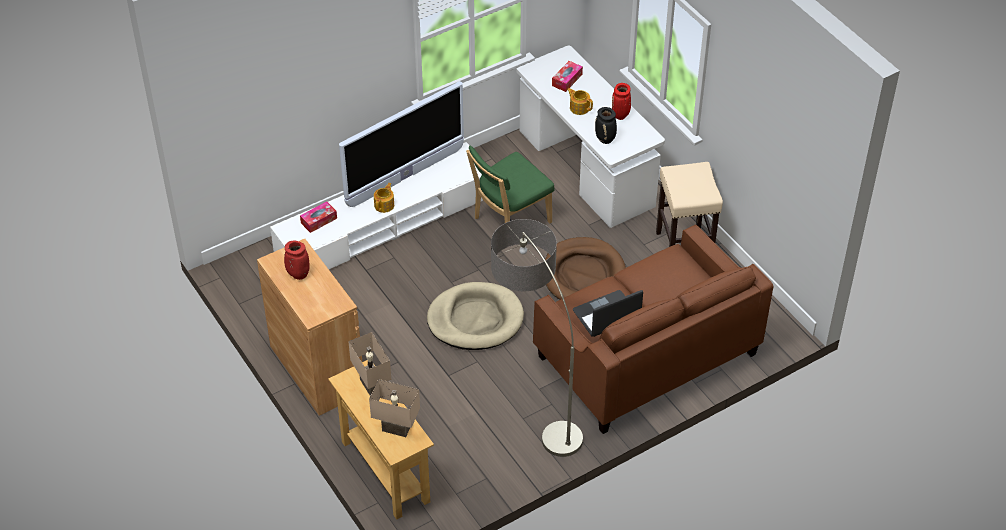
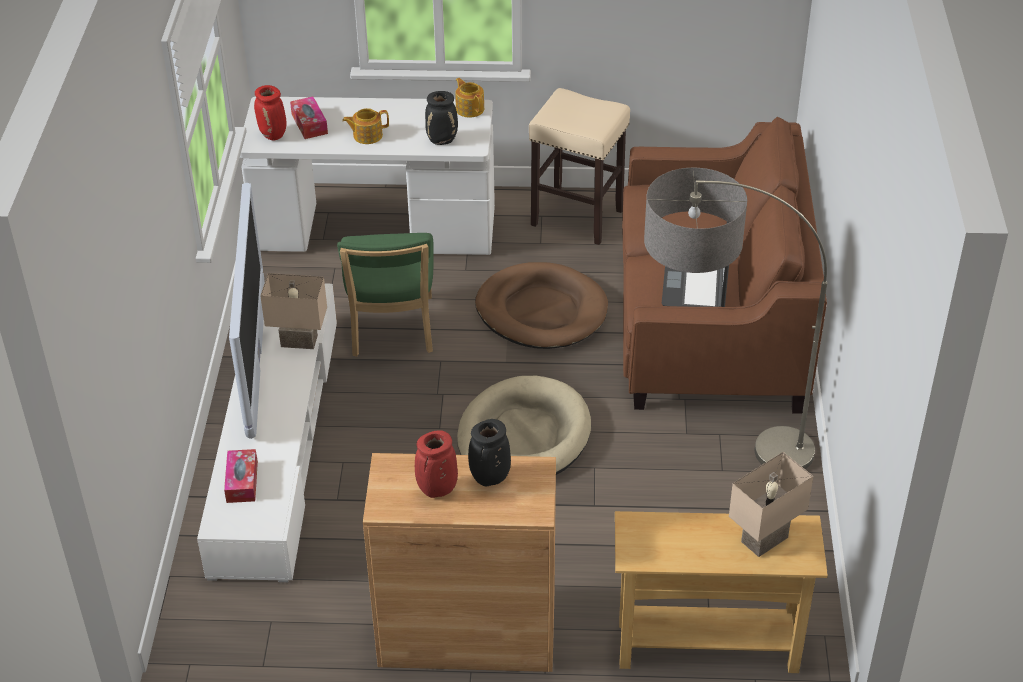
camera: 55 degrees left, 5 degrees down
beige table lamp [348,332,391,396] -> beige table lamp moved to [260,273,327,349]
teapot [374,183,394,213] -> teapot moved to [455,78,484,118]
red vase [612,83,631,120] -> red vase moved to [254,85,287,141]
none -> black vase [468,419,511,486]

